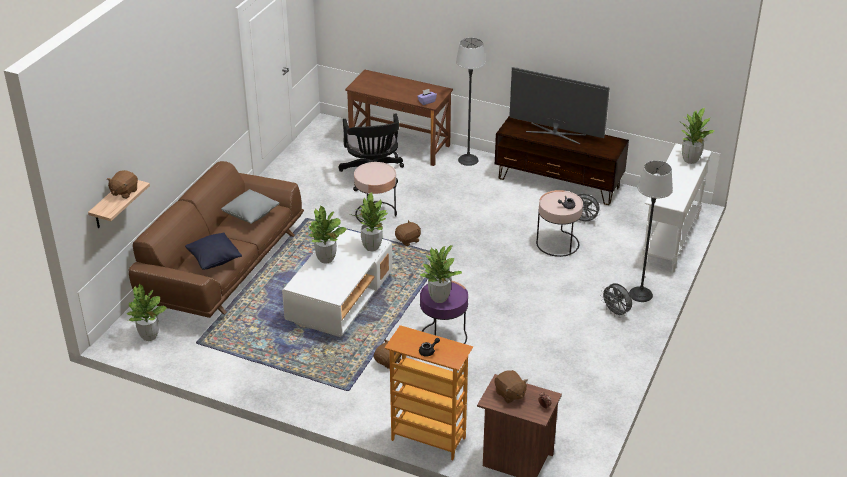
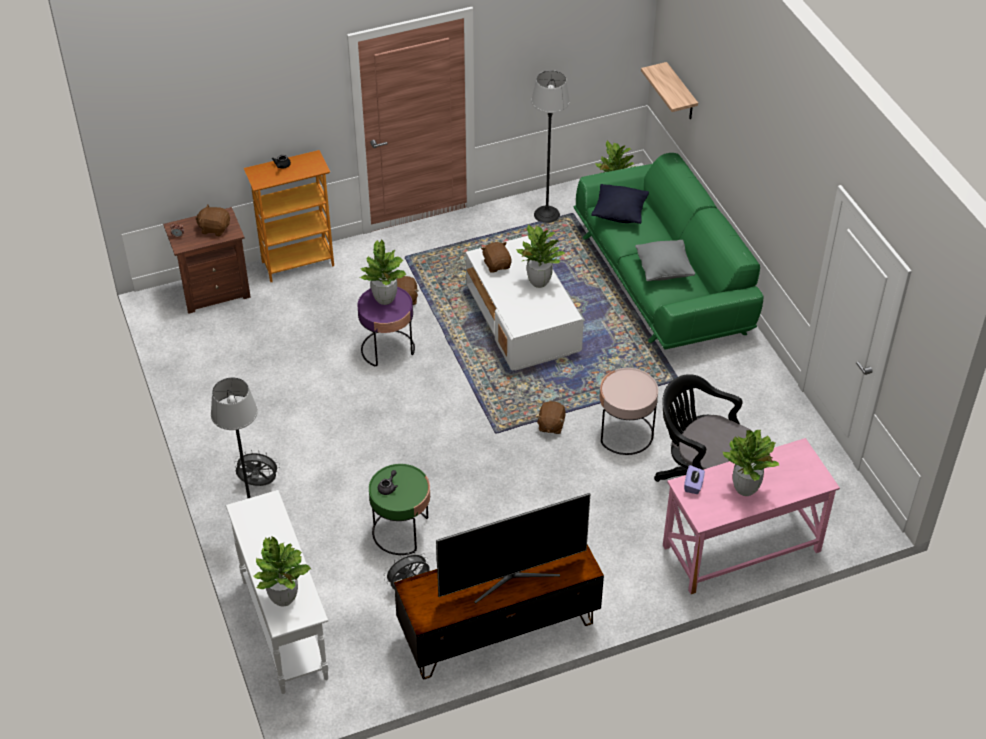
camera: 135 degrees right, 10 degrees up
brown plush toy [107,170,138,199] -> brown plush toy moved to [481,242,512,273]
brown sofa [129,161,304,318] -> green sofa [573,153,764,350]
brown desk [345,70,453,166] -> pink desk [663,438,840,594]
potted plant [350,192,388,251] -> potted plant moved to [723,430,779,496]
floor lamp [456,38,486,166] -> floor lamp moved to [531,70,570,223]
pink side table [536,190,583,257] -> green side table [369,464,430,555]

